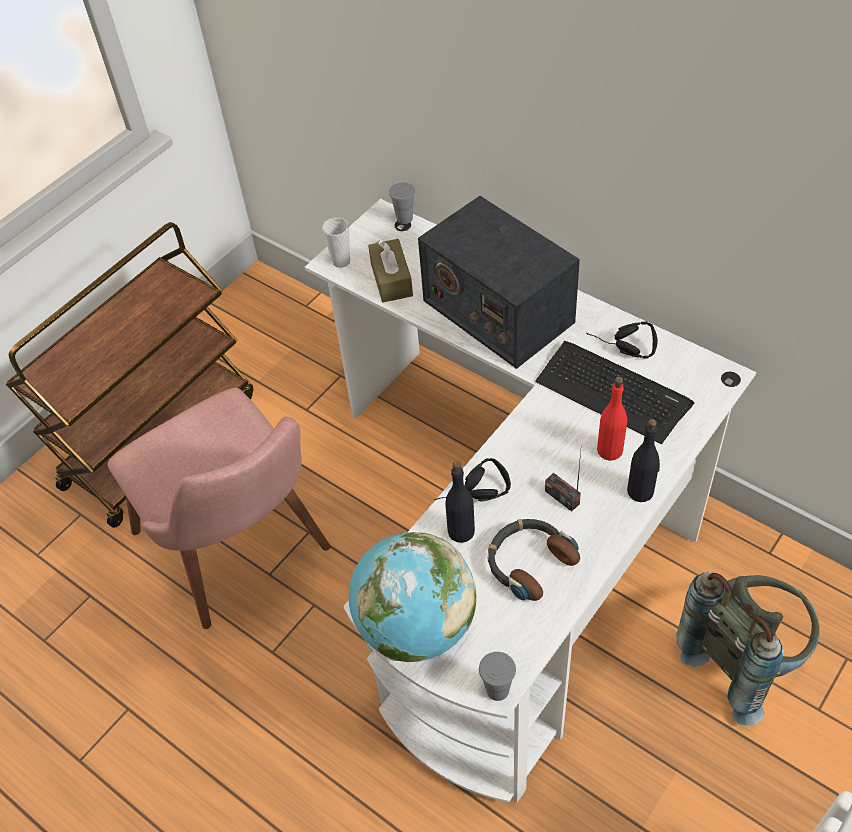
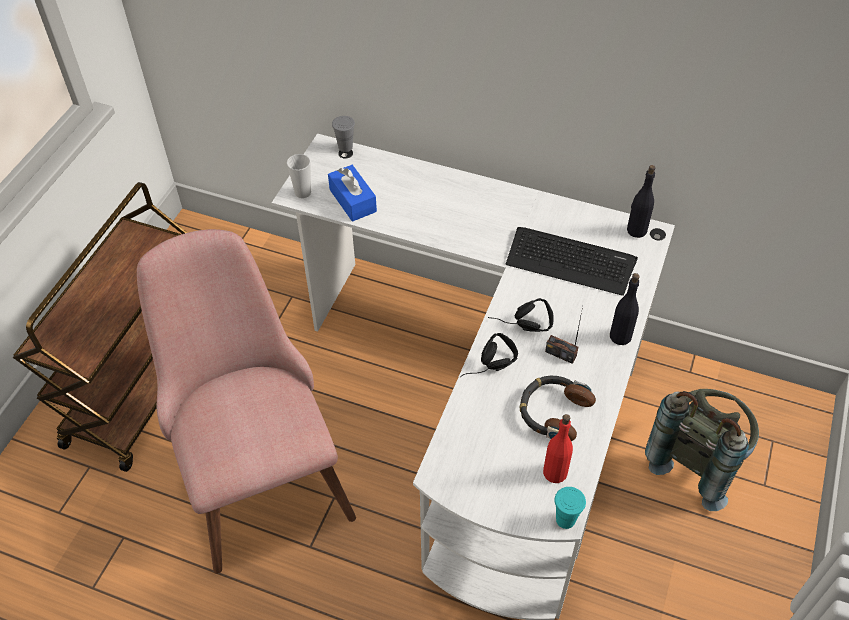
camera: 20 degrees left, 0 degrees up
pink chair [108,388,331,629] -> pink chair turned 150 degrees counterclockwise [137,229,356,574]
globe [349,532,477,662] -> none
brown tissue box [368,239,413,302] -> blue tissue box [328,165,377,222]
radio [418,196,580,369] -> none
black bottle [445,461,475,543] -> black bottle moved to [627,165,655,238]
grey cup [479,652,516,701] -> turquoise cup [554,487,586,529]
black headphones [586,321,658,359] -> black headphones moved to [488,298,554,332]
red bottle [597,377,627,461] -> red bottle moved to [543,414,573,483]

